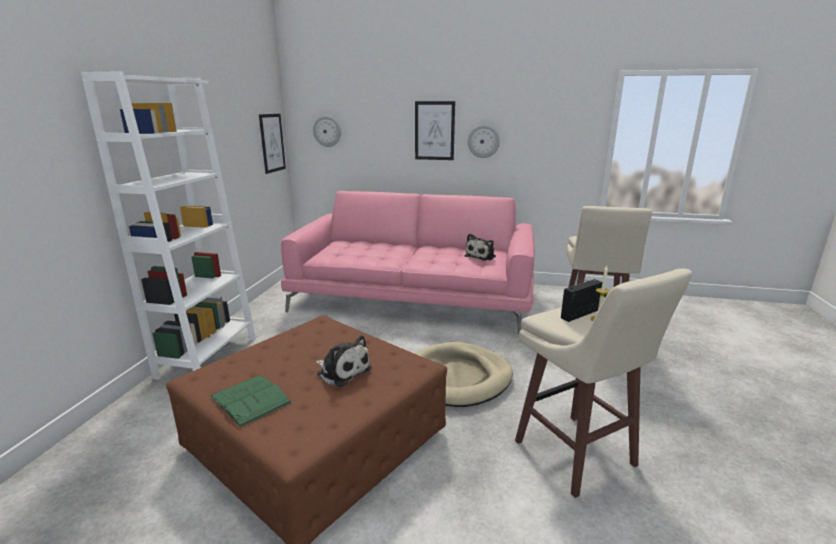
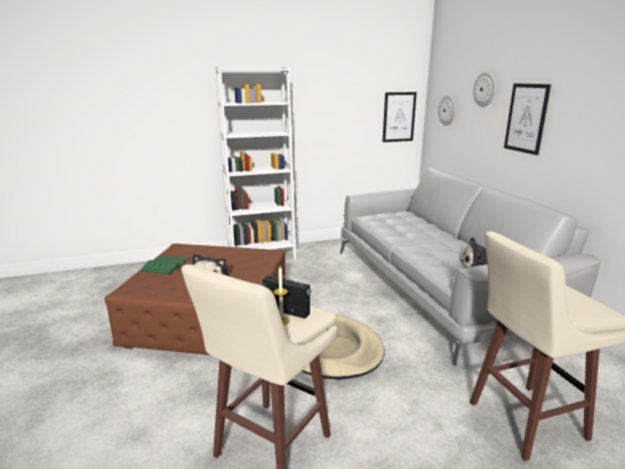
camera: 60 degrees right, 0 degrees up
pink sofa [281,191,535,333] -> grey sofa [340,168,601,366]
wall clock [468,125,500,158] -> wall clock moved to [473,72,496,107]

